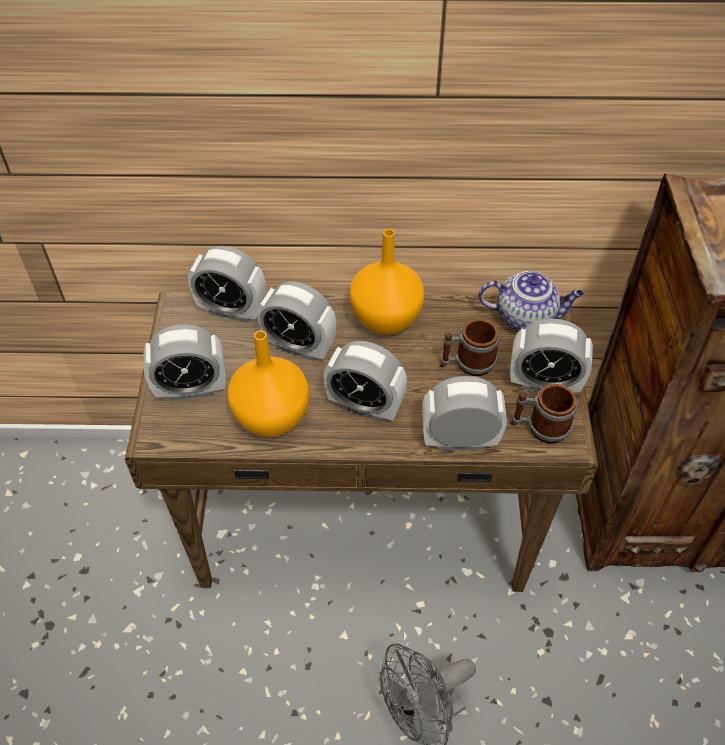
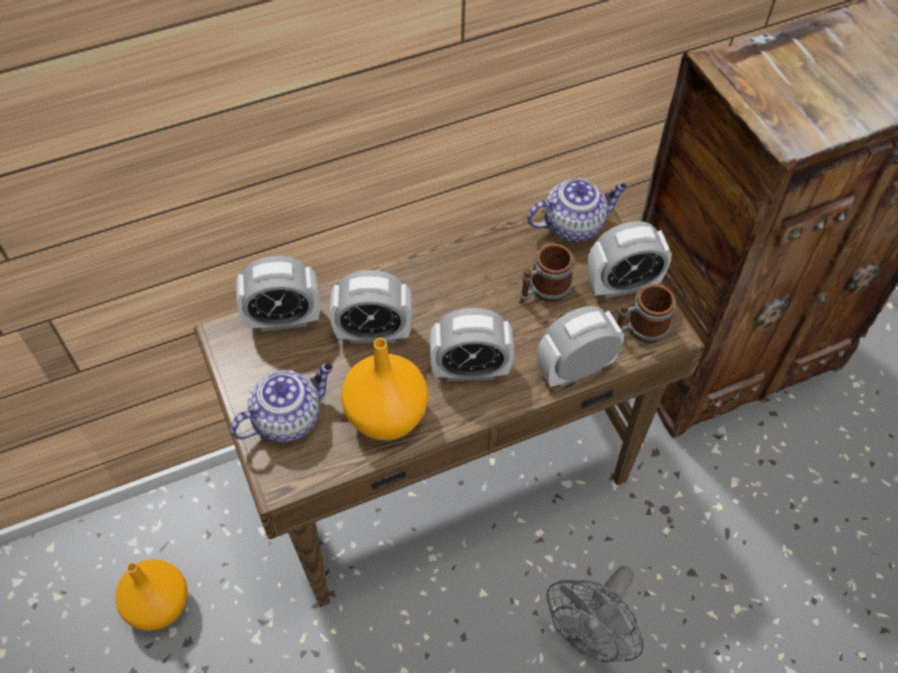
camera: 25 degrees left, 5 degrees up
alarm clock [144,324,226,401] -> teapot [230,363,333,442]
orange vase [350,229,424,335] -> orange vase moved to [115,559,188,631]

